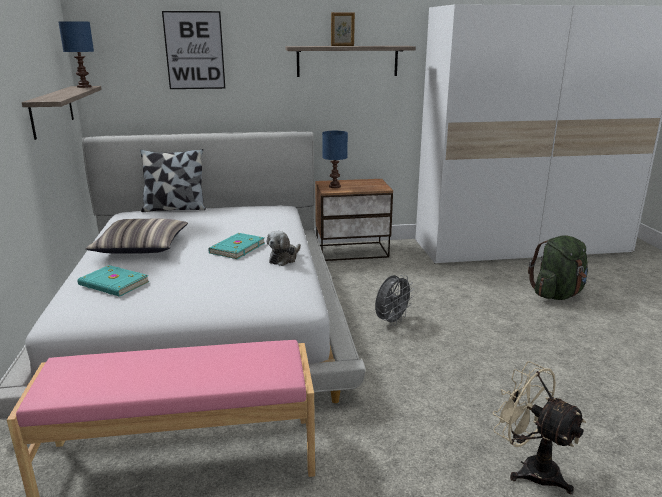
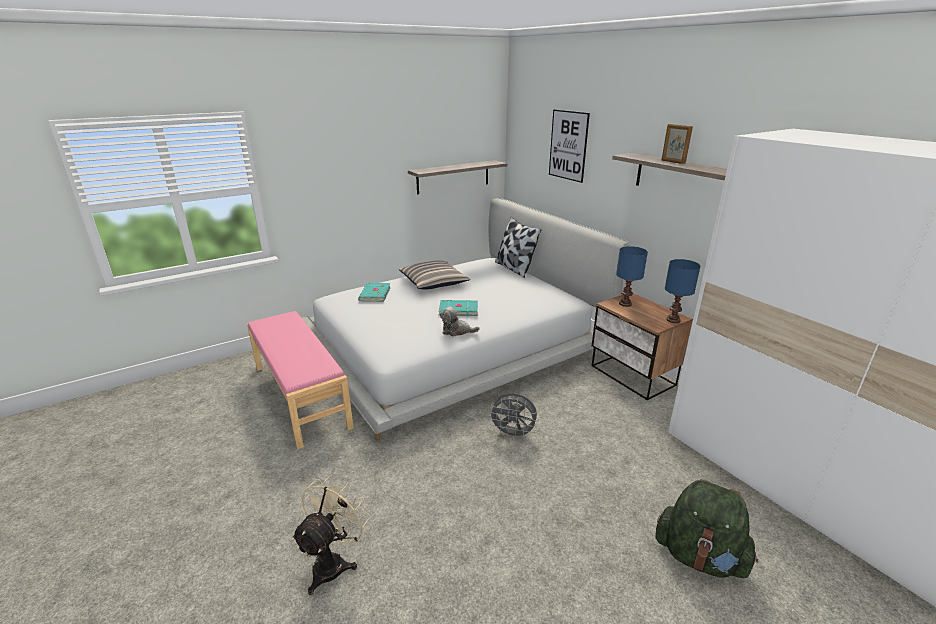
camera: 65 degrees right, 5 degrees up
blue table lamp [59,21,94,88] -> blue table lamp moved to [665,259,700,323]

